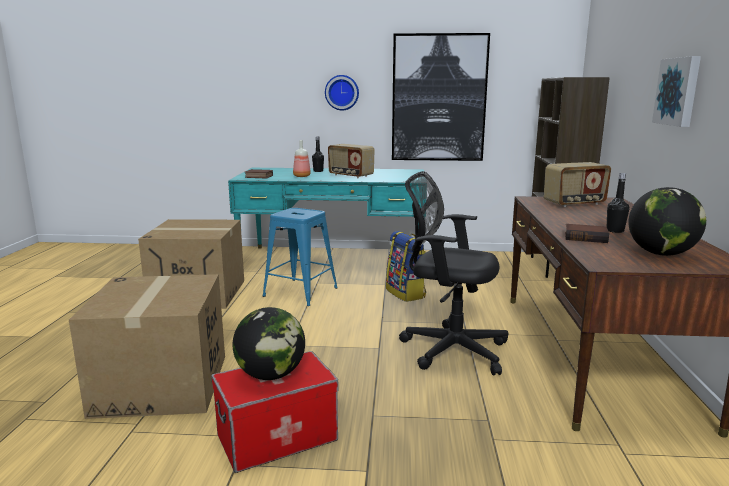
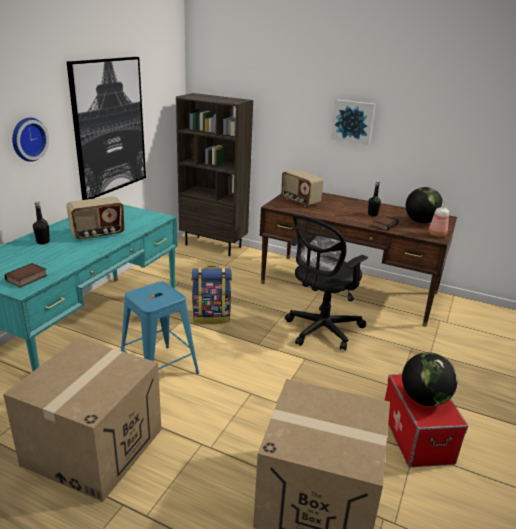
camera: 70 degrees left, 10 degrees up
bottle [293,140,311,177] -> bottle moved to [429,199,449,237]
radio [544,162,611,207] -> radio turned 135 degrees clockwise [281,169,324,207]

